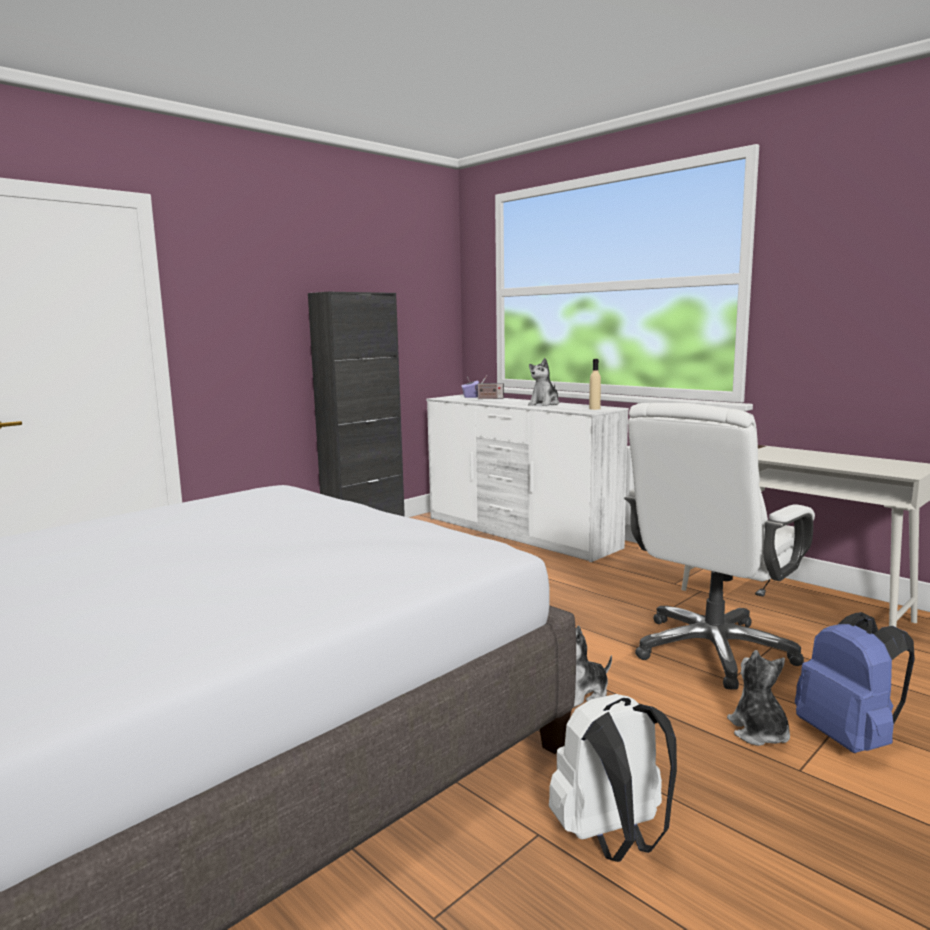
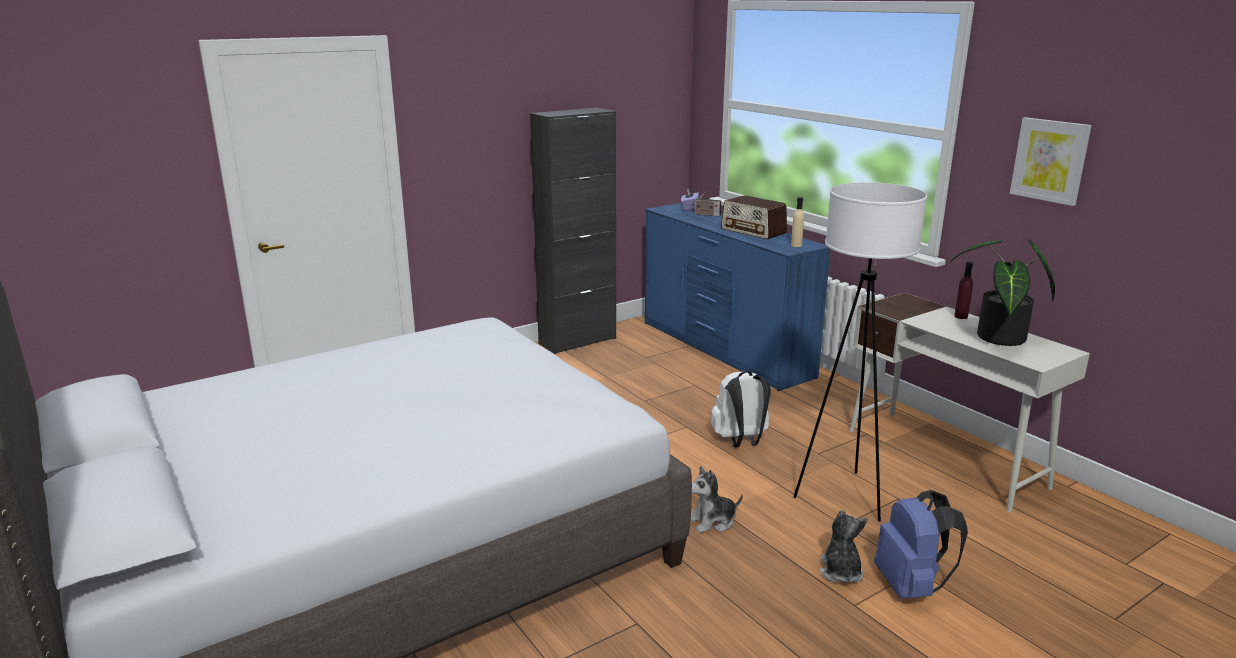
camera: 10 degrees right, 10 degrees up
white dresser [426,394,629,562] -> blue dresser [645,203,831,391]
plush toy [528,358,559,406] -> radio [721,195,787,239]
white backpack [549,694,677,862] -> white backpack moved to [711,371,771,448]
white office chair [624,403,815,690] -> white floor lamp [794,183,927,522]
none -> potted plant [950,239,1055,346]
none -> purple bottle [954,262,973,319]
none -> picture [1010,117,1092,206]

